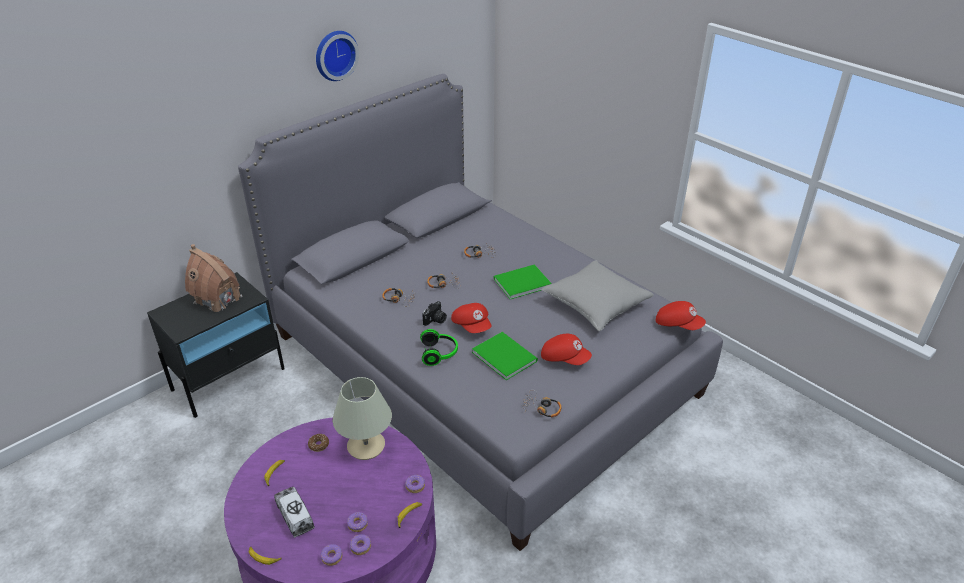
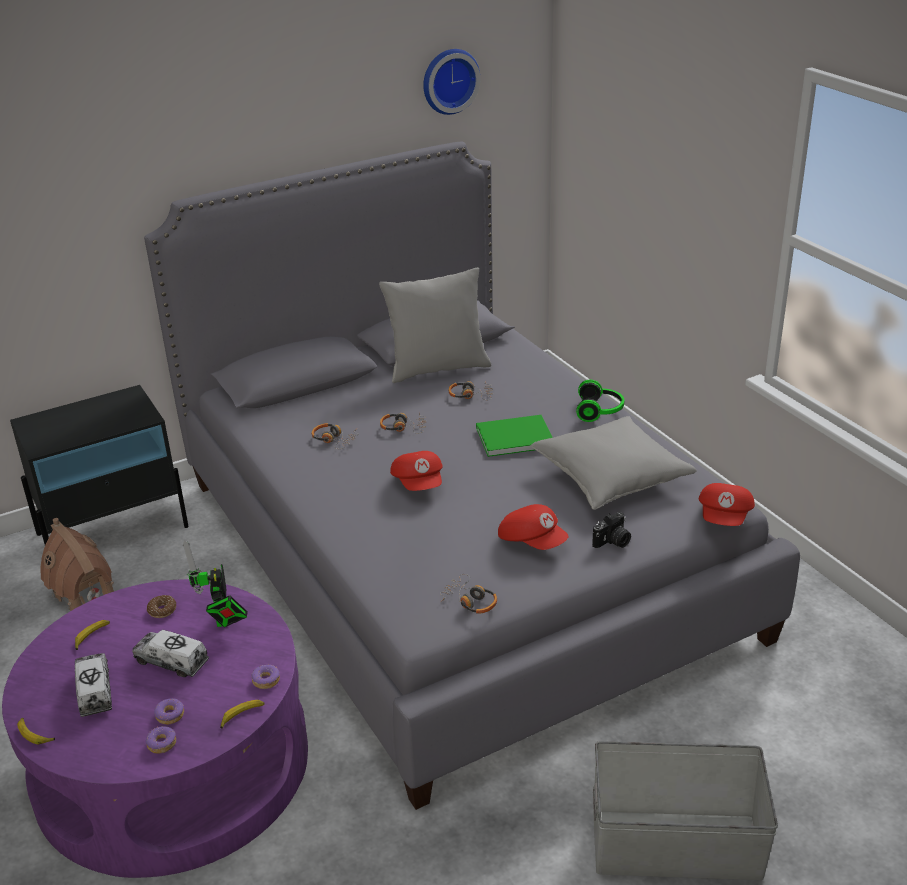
camera: 15 degrees right, 5 degrees down
toy house [185,244,243,312] -> toy house moved to [41,518,114,611]
wall clock [316,31,359,81] -> wall clock moved to [423,49,480,115]
donut [321,544,342,566] -> none
beige table lamp [333,377,392,460] -> toy robot [183,540,248,627]
headphones [420,329,458,366] -> headphones moved to [576,380,624,422]
camera [423,301,447,326] -> camera moved to [592,512,631,548]
green book [472,332,538,380] -> none
red cap [656,301,706,330] -> red cap turned 60 degrees clockwise [699,483,755,526]
none -> toy truck [132,630,209,677]
none -> grey pillow [379,268,491,383]
none -> grey storage box [593,741,778,880]

